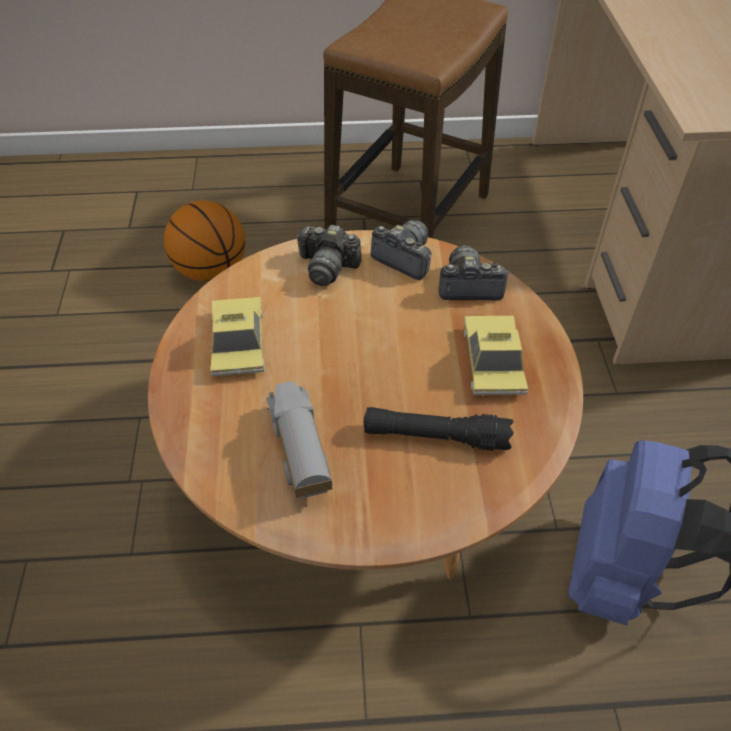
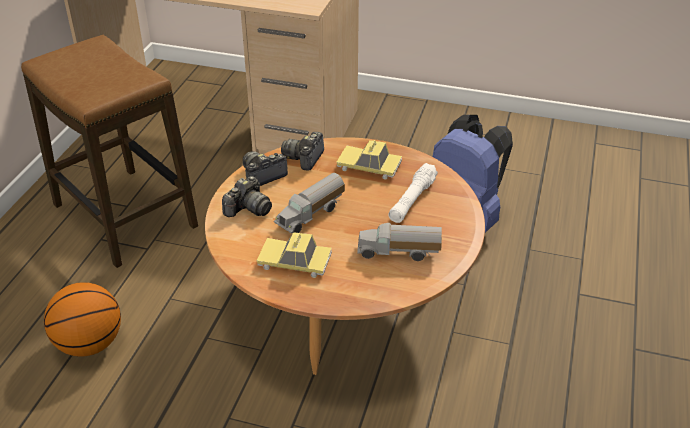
camera: 70 degrees left, 10 degrees down
black flashlight [364,407,513,451] -> white flashlight [388,163,438,223]
none -> toy truck [274,173,345,233]

